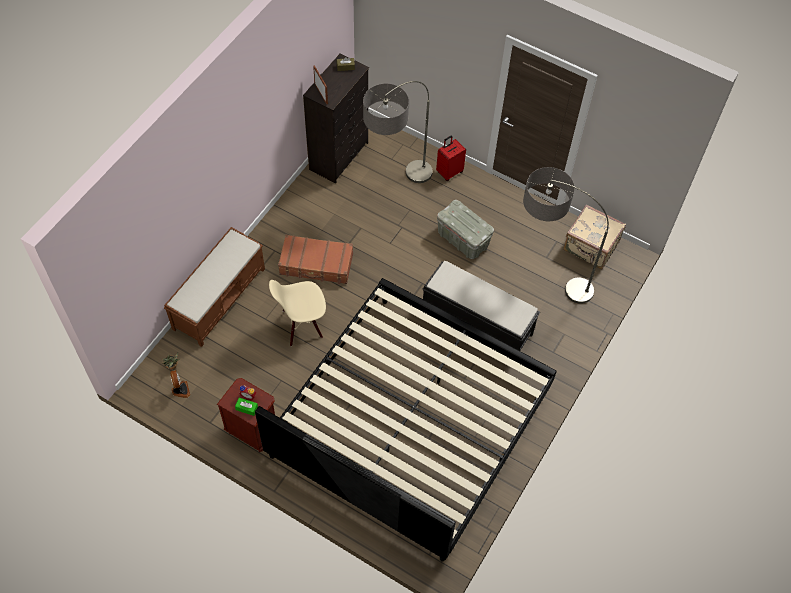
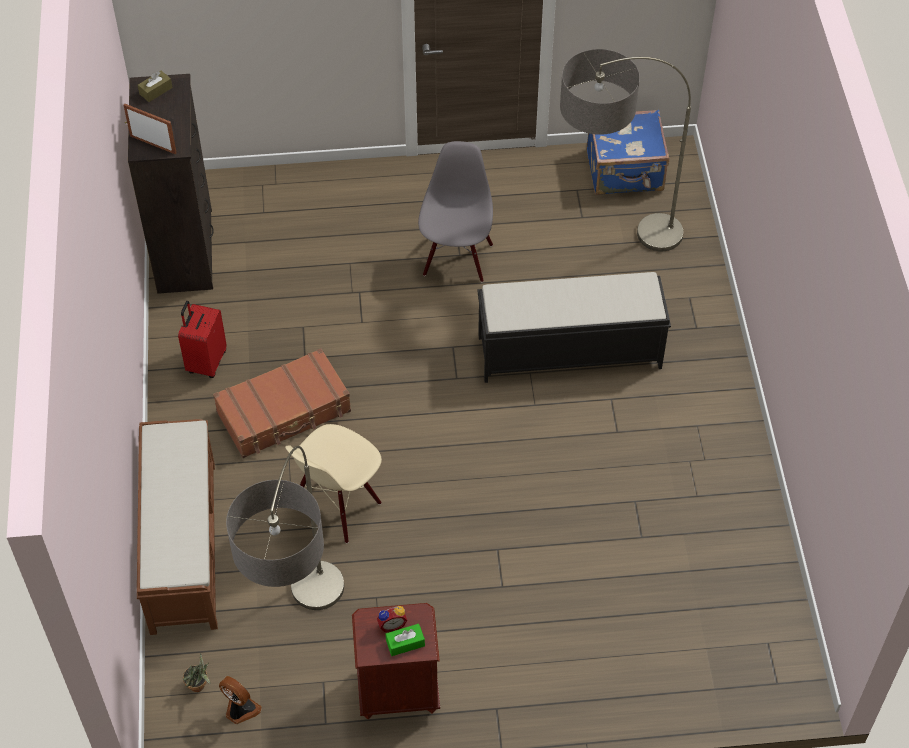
camera: 35 degrees left, 5 degrees down
bed [255,278,557,561] -> none
floor lamp [363,81,433,183] -> floor lamp moved to [226,446,344,610]
red suitcase [436,135,466,181] -> red suitcase moved to [178,301,227,378]
grey storage box [437,200,494,259] -> grey chair [418,141,493,282]
beige suitcase [563,205,626,269] -> blue suitcase [587,109,669,195]

